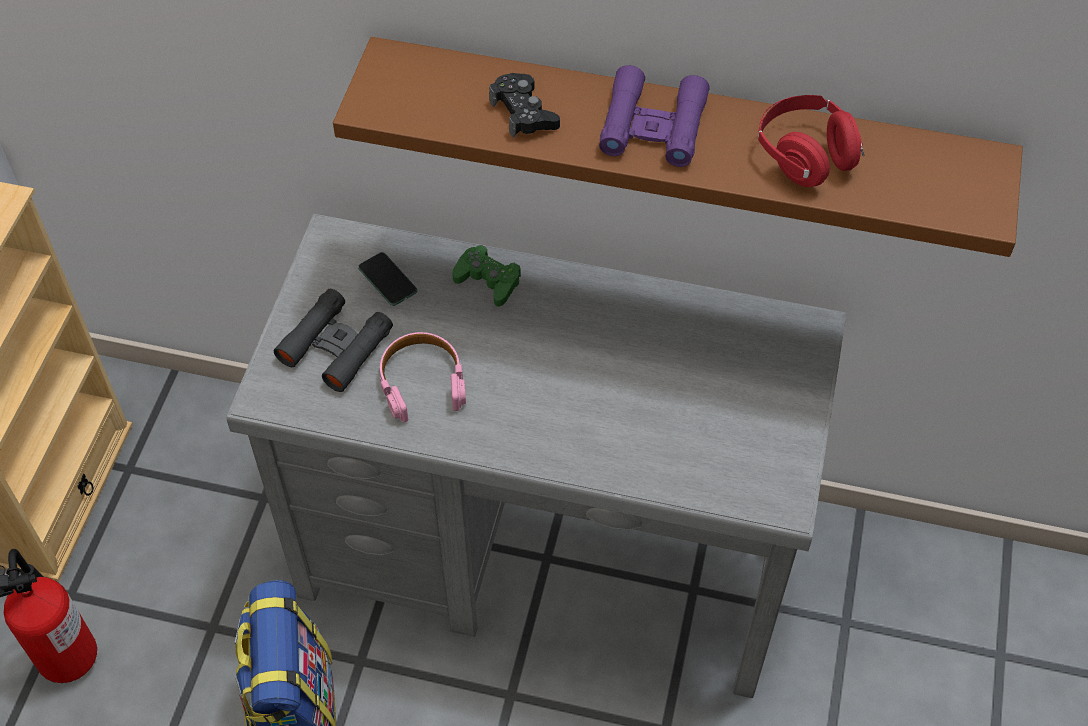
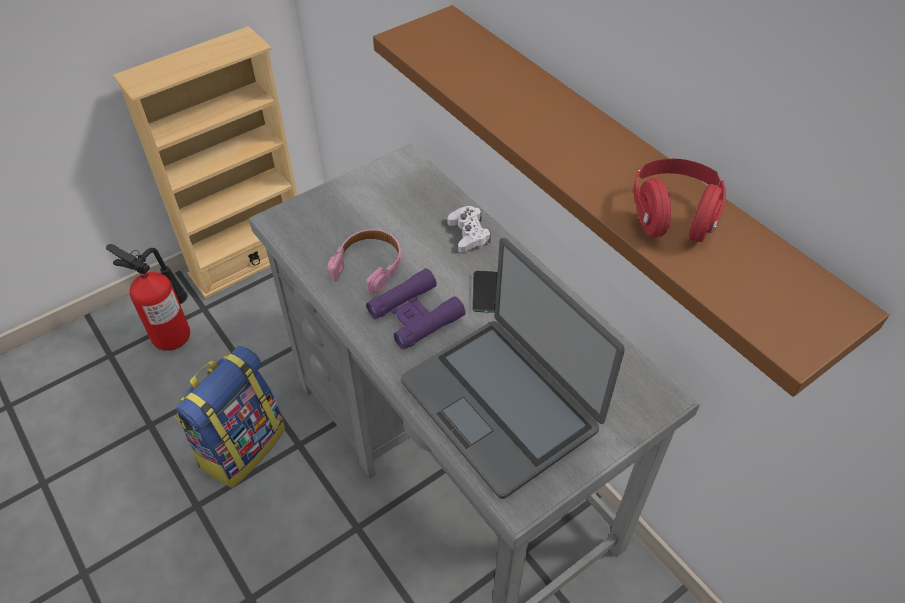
camera: 40 degrees right, 5 degrees down
black binoculars [274,289,393,392] -> none
phone [358,252,418,306] -> phone moved to [472,271,498,313]
green game controller [452,245,521,307] -> white game controller [447,206,491,253]
black game controller [489,73,560,138] -> none
purple binoculars [599,65,710,167] -> purple binoculars moved to [366,268,466,350]
none -> laptop [401,238,625,499]

